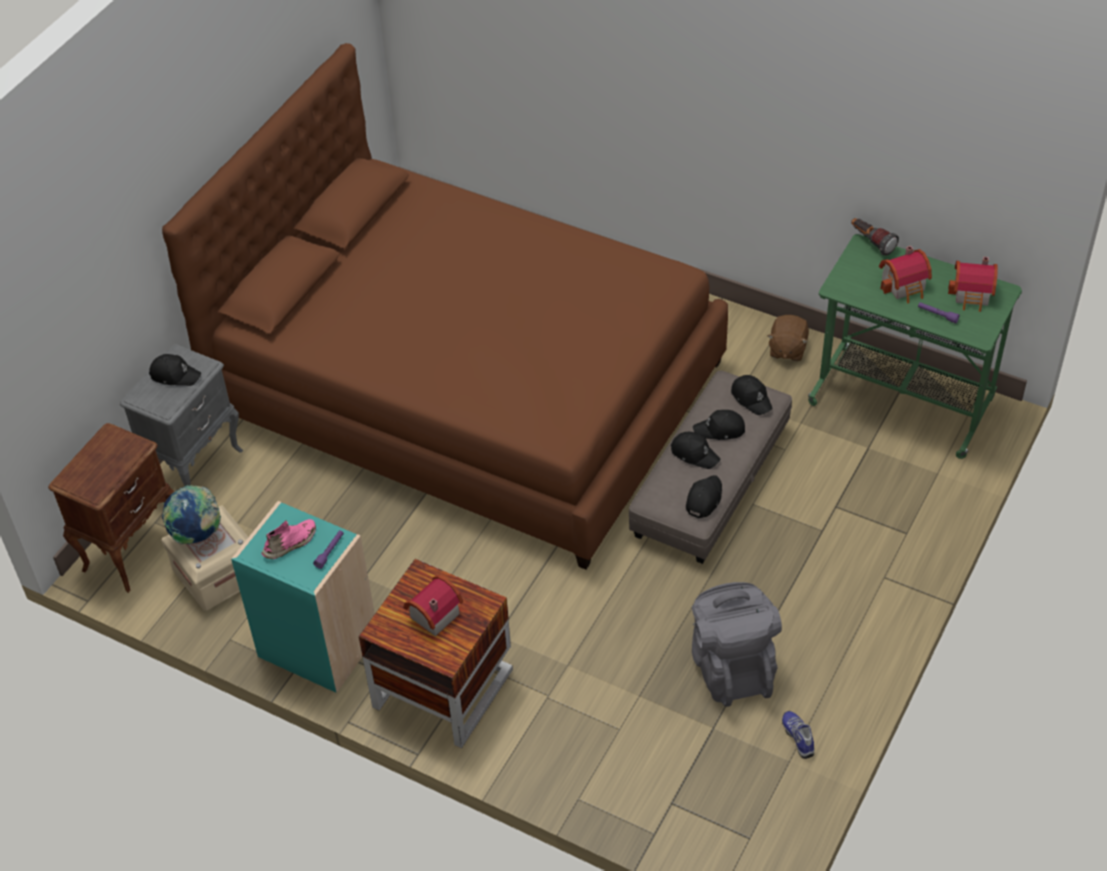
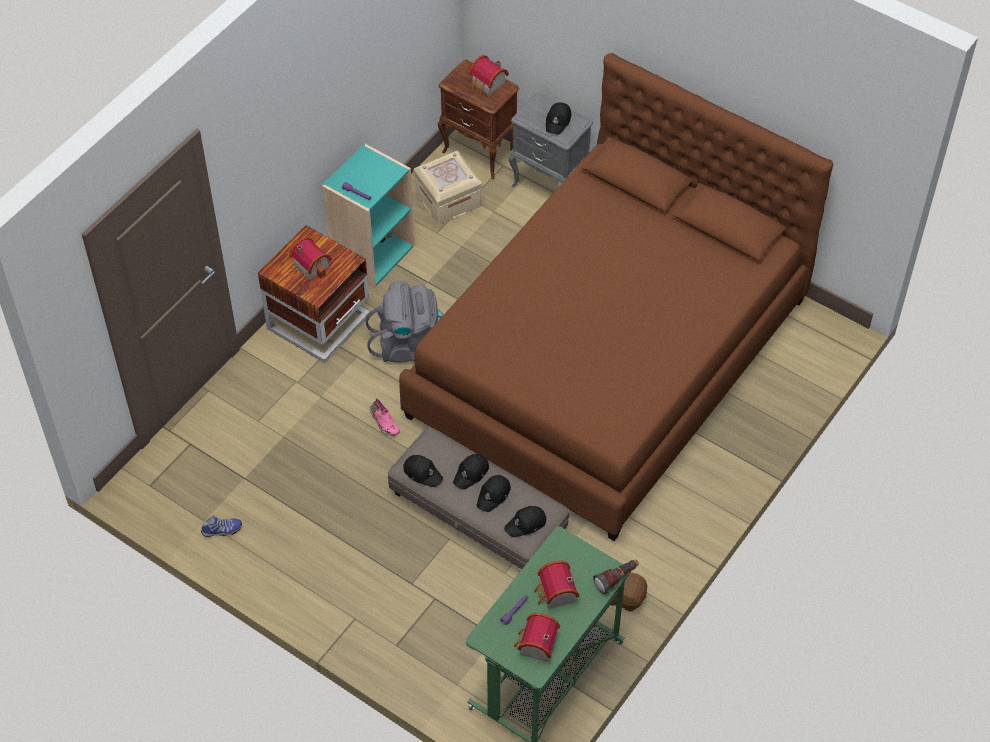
camera: 95 degrees right, 5 degrees up
globe [162,485,221,545] -> none
pink shoe [261,519,316,559] -> pink shoe moved to [370,398,400,436]
grey backpack [692,582,782,707] -> grey backpack moved to [366,281,444,363]
black cap [693,410,745,440] -> black cap turned 150 degrees counterclockwise [477,475,511,512]
none -> toy house [469,55,509,96]

